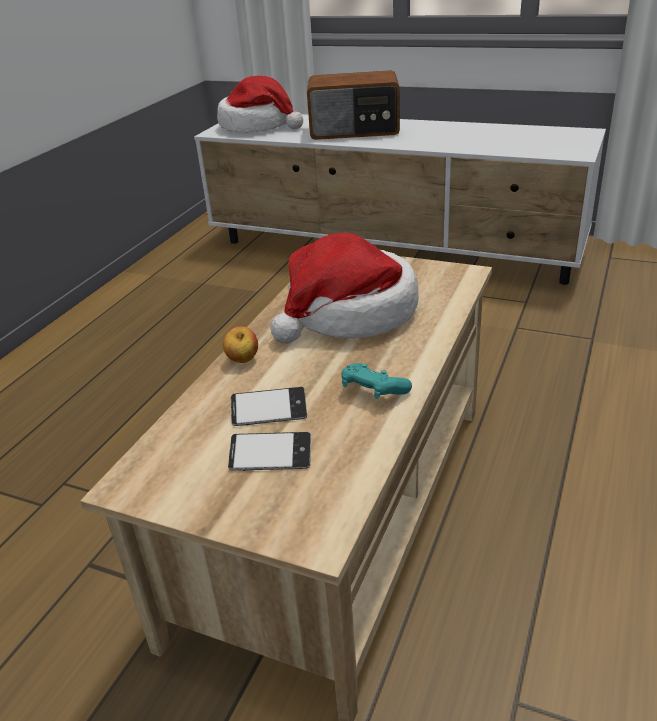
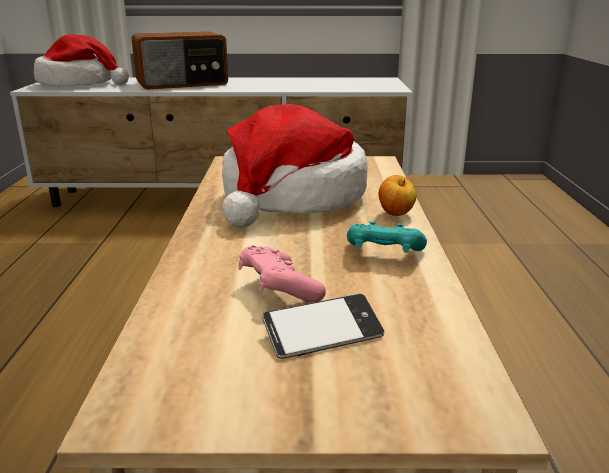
camera: 25 degrees left, 10 degrees down
apple [223,326,258,363] -> apple moved to [379,175,416,216]
phone [231,387,307,426] -> pink game controller [238,246,326,303]

